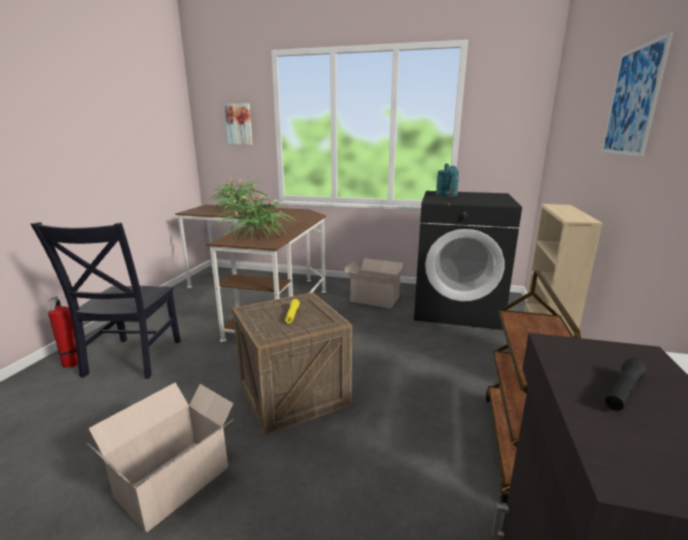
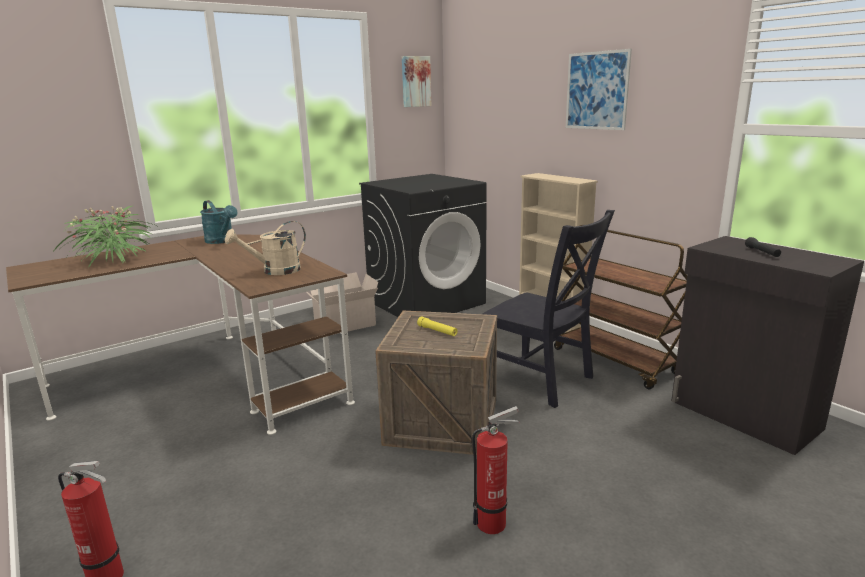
camera: 50 degrees left, 0 degrees up
black chair [30,222,181,379] -> black chair moved to [483,210,615,408]
cardboard box [87,382,234,532] -> fire extinguisher [472,406,521,534]
potted plant [216,193,297,241] -> beige watering can [225,221,306,275]
picture [224,103,253,145] -> picture moved to [402,56,431,107]
turquoise watering can [436,164,459,197] -> turquoise watering can moved to [200,200,238,244]

